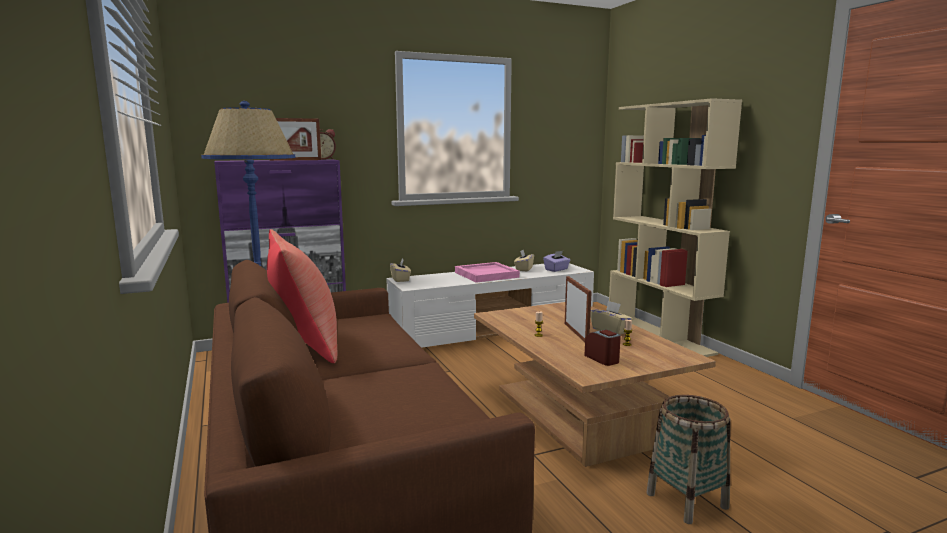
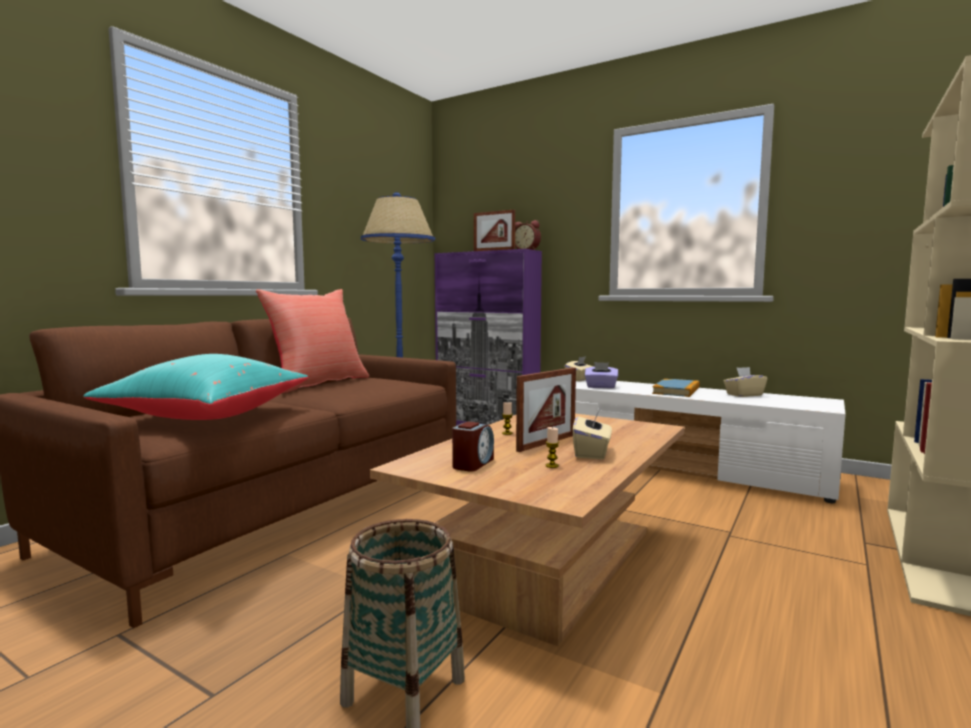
camera: 55 degrees right, 5 degrees down
pink tray [455,262,520,283] -> book [652,379,700,397]
purple tissue box [543,251,570,272] -> purple tissue box moved to [585,362,618,388]
none -> turquoise pillow [83,354,308,420]

